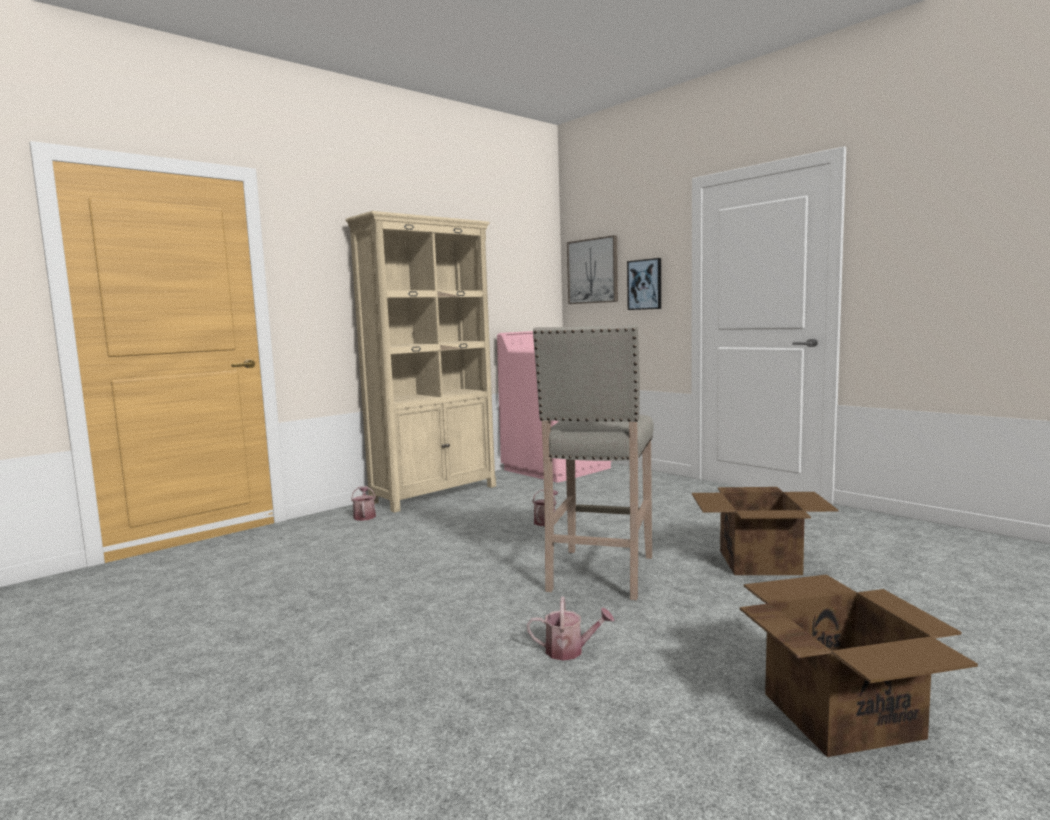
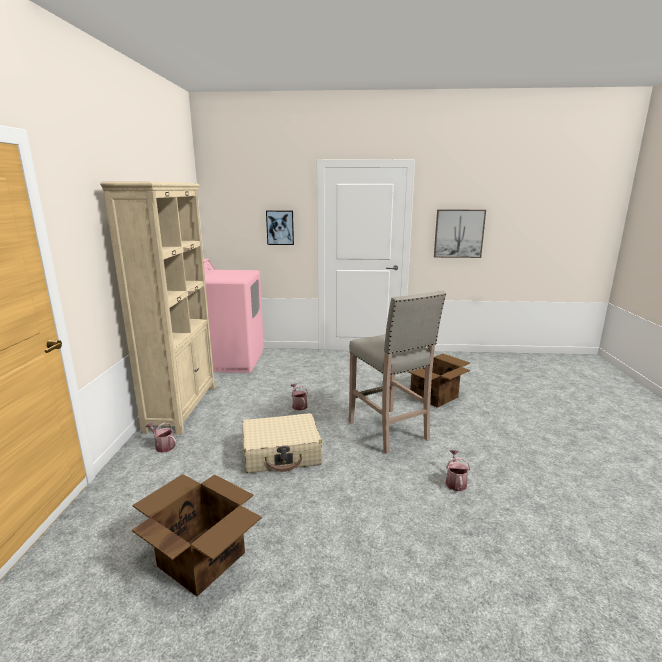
camera: 45 degrees left, 10 degrees up
watering can [527,596,615,660] -> watering can turned 45 degrees counterclockwise [446,450,470,491]
picture [567,235,618,304] -> picture moved to [434,210,486,258]
cardboard box [740,575,978,757] -> cardboard box moved to [132,474,262,597]
none -> beige suitcase [242,413,322,473]

